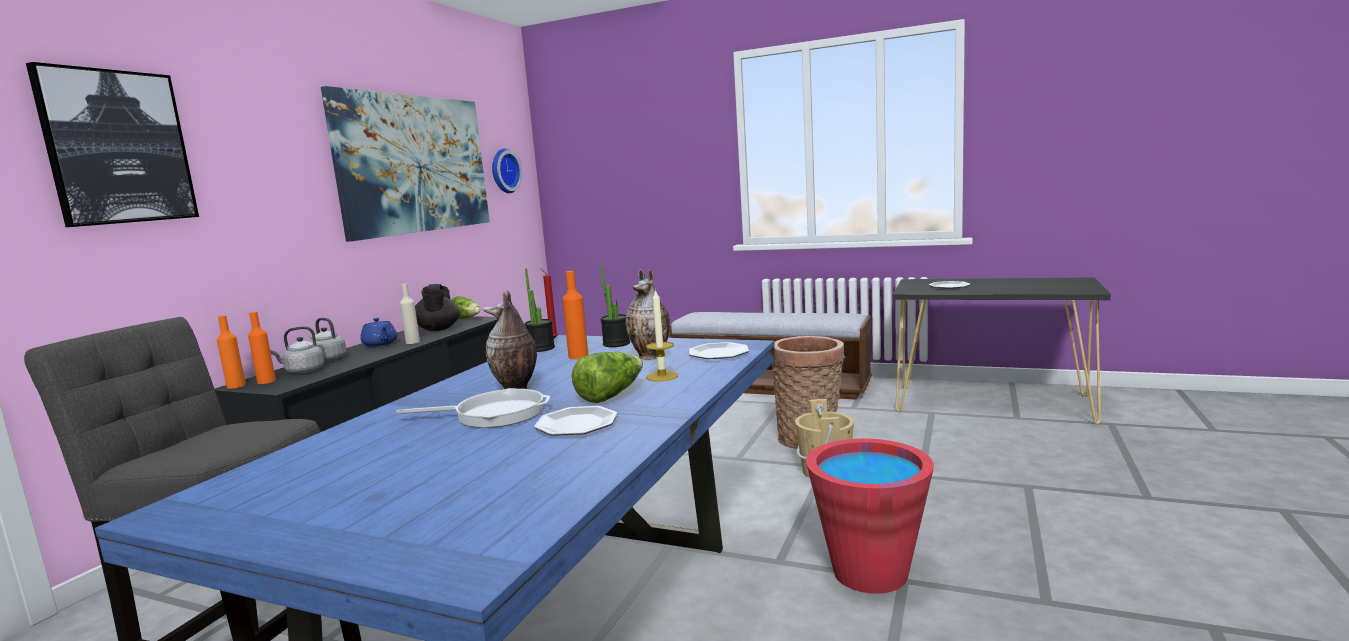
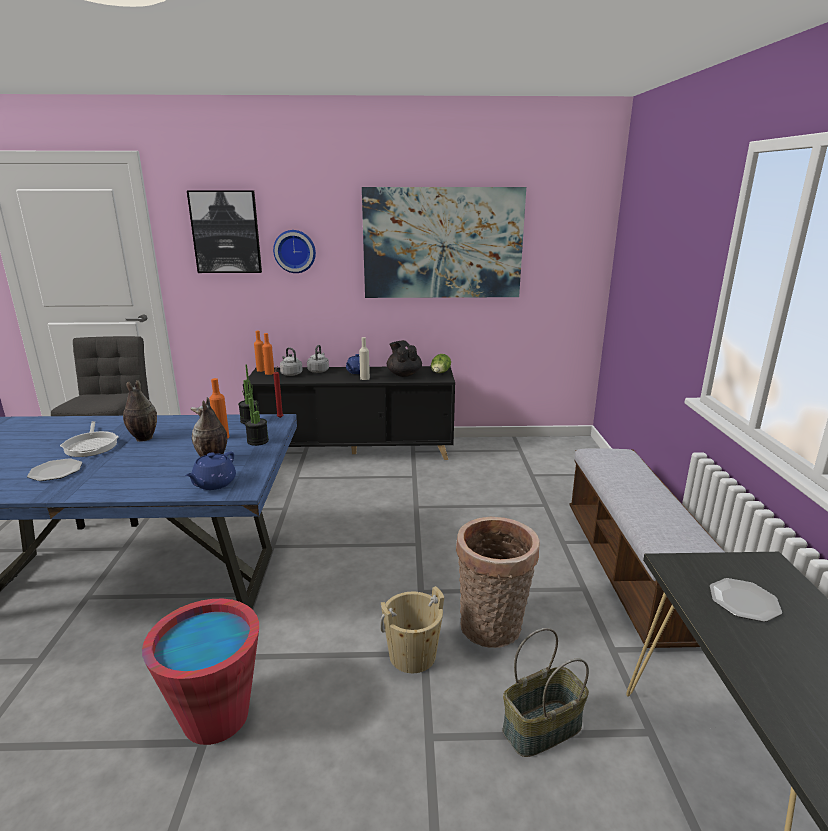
camera: 65 degrees right, 10 degrees up
black teapot [415,284,460,331] -> black teapot turned 105 degrees clockwise [387,340,422,377]
wall clock [492,148,522,193] -> wall clock moved to [273,230,316,273]
lettuce [572,352,643,403] -> none
candle [646,289,678,382] -> none
plate [689,342,749,359] -> blue teapot [185,452,236,490]
none -> basket [502,628,589,757]

